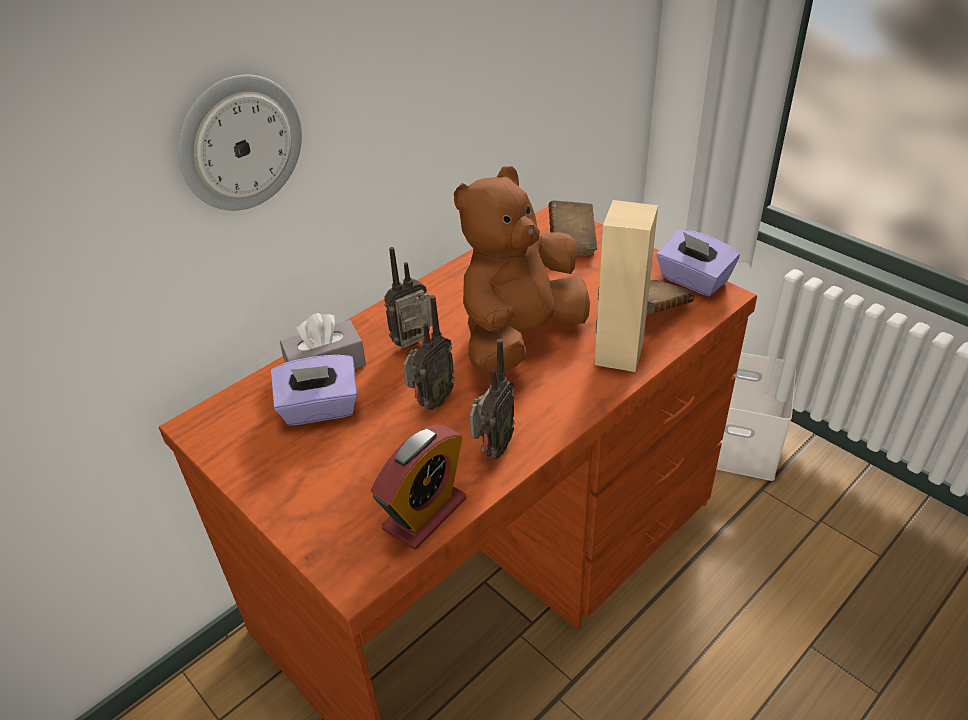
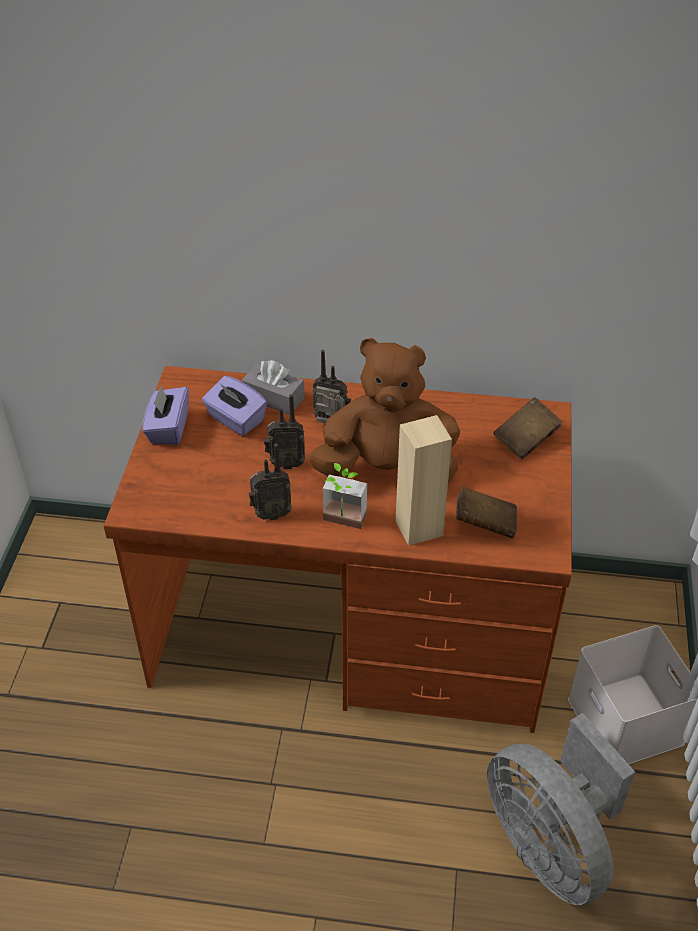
camera: 50 degrees right, 5 degrees up
wall clock [178,75,302,211] -> none
alarm clock [371,425,466,550] -> none
purple tissue box [656,230,740,296] -> purple tissue box moved to [142,385,189,445]
none -> potted plant [323,463,367,529]
none -> grey fan [487,713,635,905]

